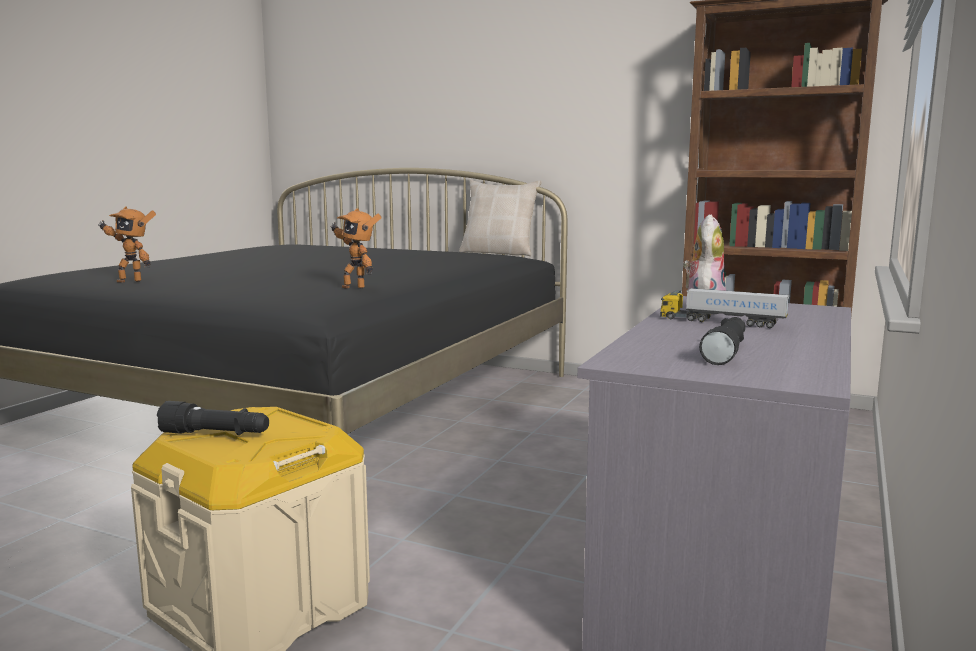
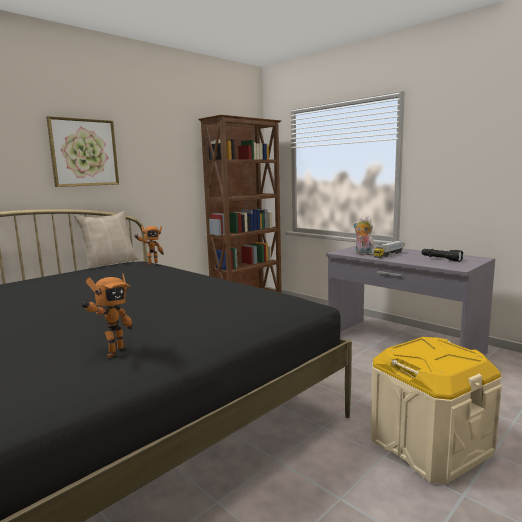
camera: 70 degrees left, 0 degrees up
black flashlight [157,401,269,435] -> none
toy robot [330,208,382,289] -> toy robot moved to [135,225,164,265]
none -> picture [46,116,119,187]

